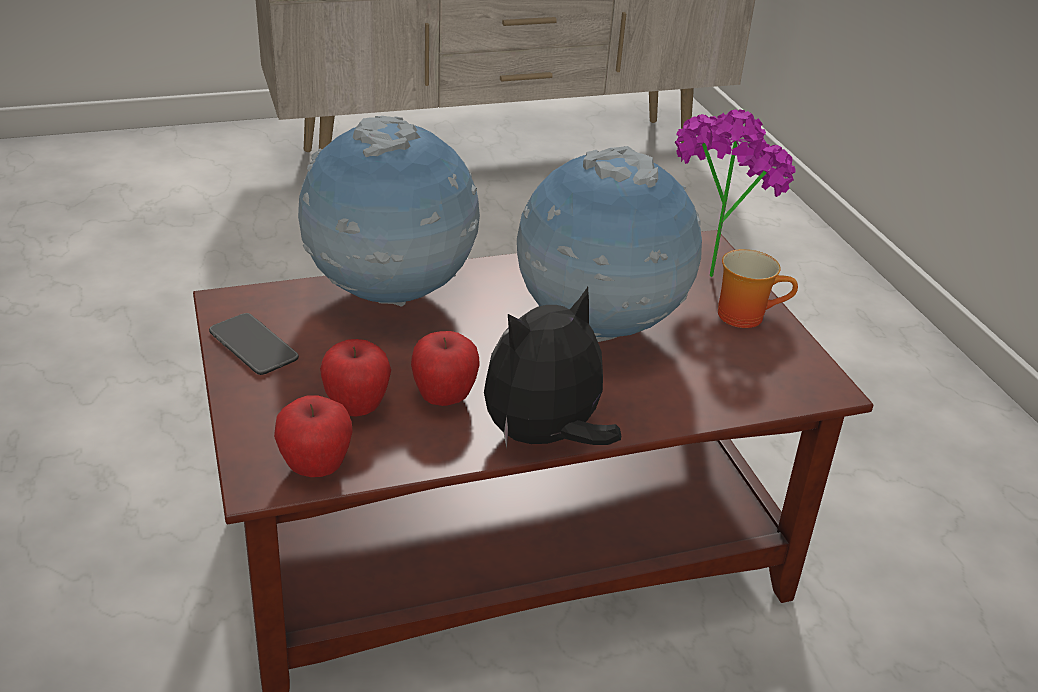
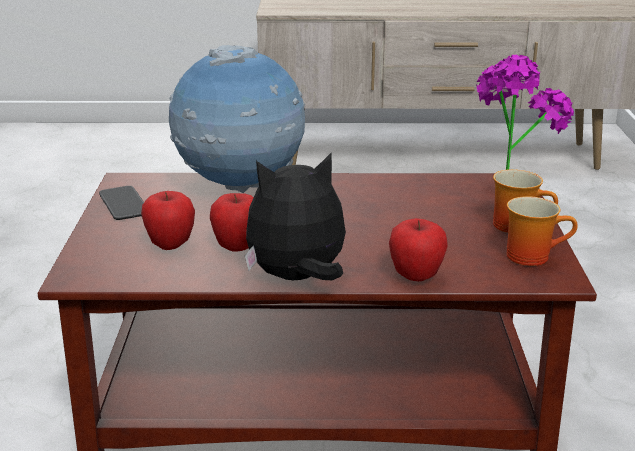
camera: 20 degrees right, 10 degrees down
apple [274,395,353,477] -> apple moved to [389,218,448,281]
globe [517,146,702,342] -> none
none -> mug [507,196,578,266]

